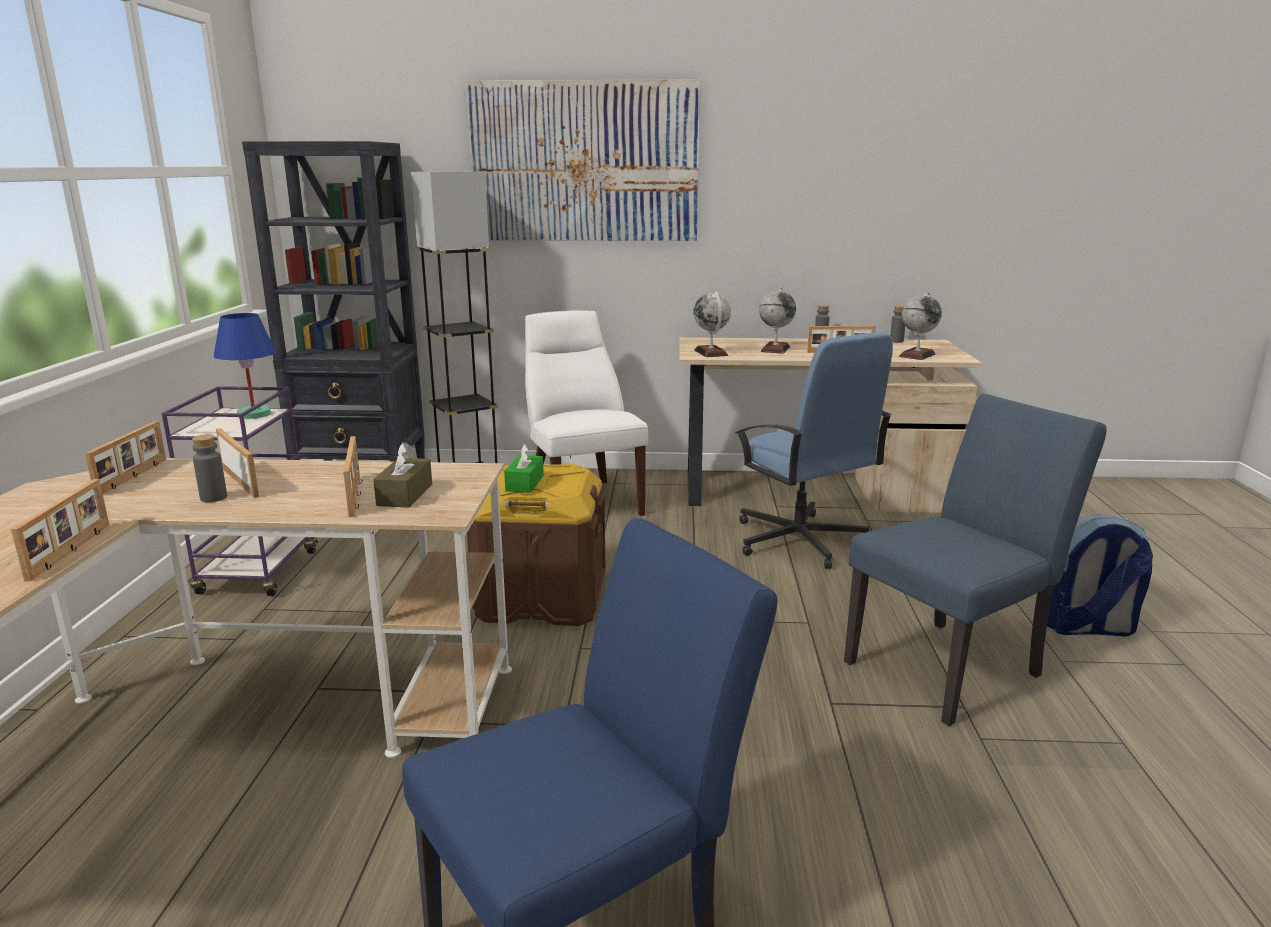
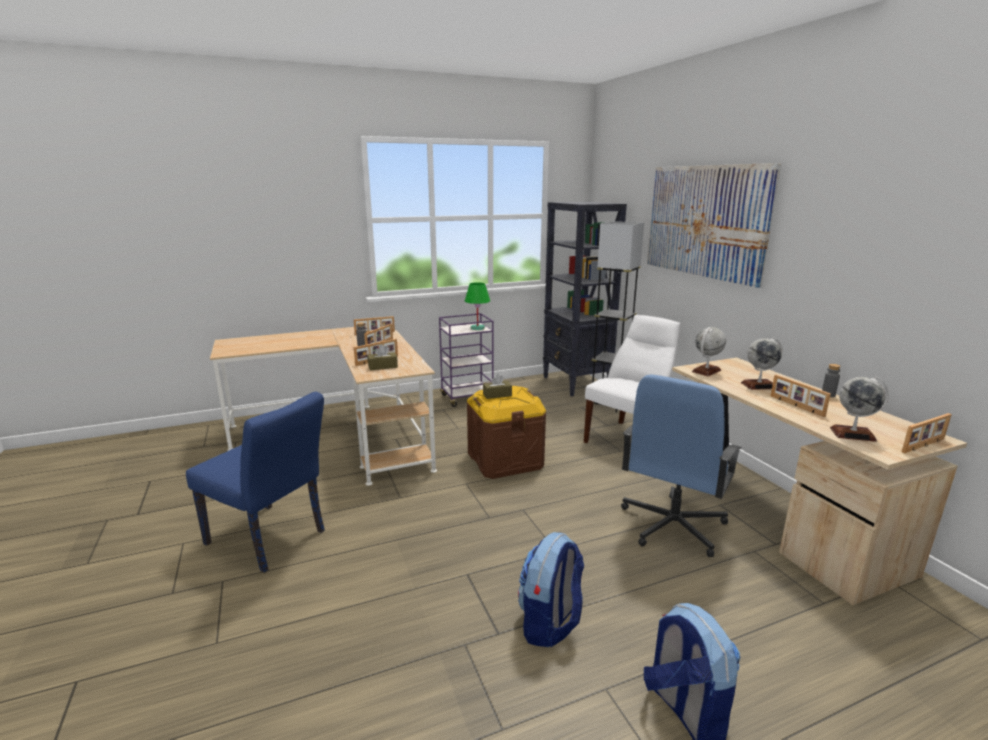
camera: 65 degrees right, 0 degrees up
picture frame [11,479,109,581] -> picture frame moved to [902,413,952,453]
blue table lamp [214,313,276,419] -> green table lamp [465,282,490,330]
green tissue box [504,443,544,493] -> brown tissue box [483,374,512,399]
blue chair [844,394,1107,726] -> backpack [518,532,584,647]
grey bottle [890,306,905,343] -> none

